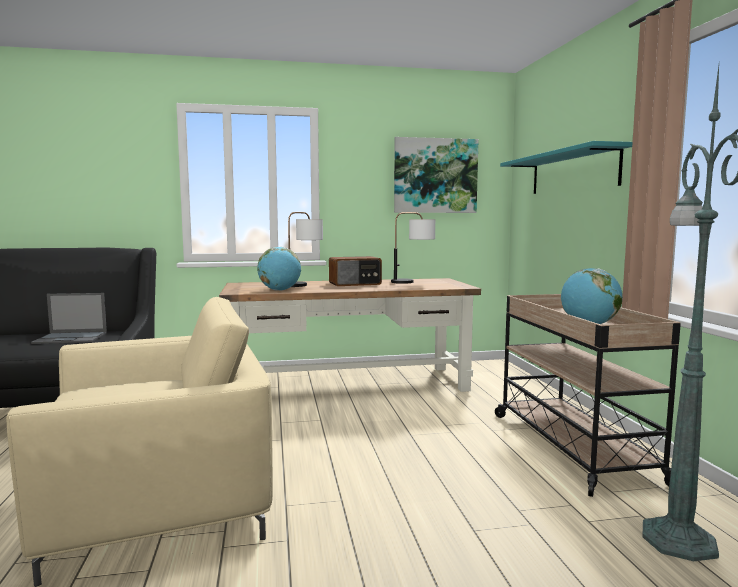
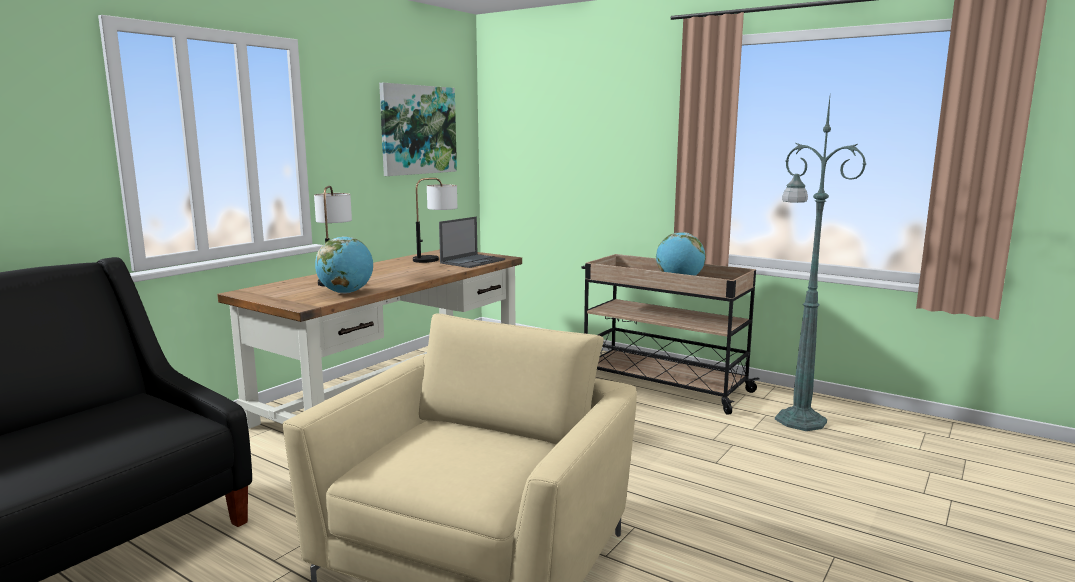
camera: 45 degrees left, 5 degrees up
laptop [31,293,107,344] -> laptop moved to [439,217,505,268]
radio [329,256,382,286] -> none
turquoise shelf [500,141,632,194] -> none

